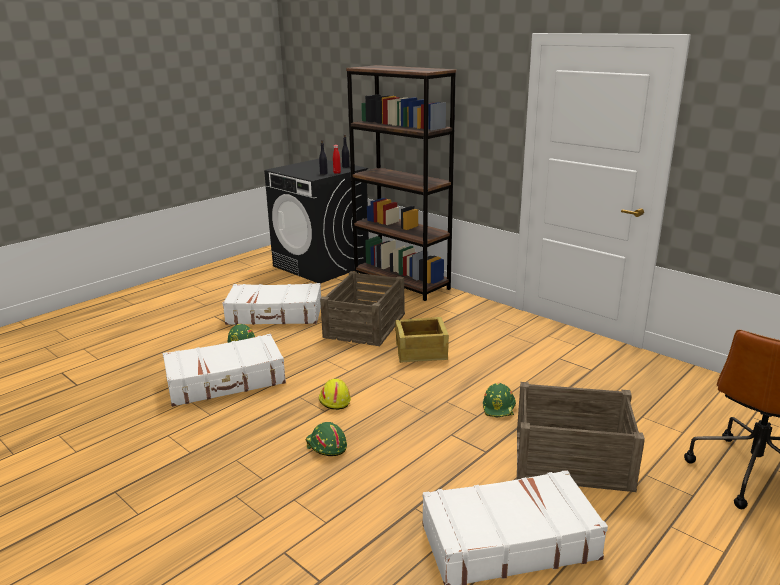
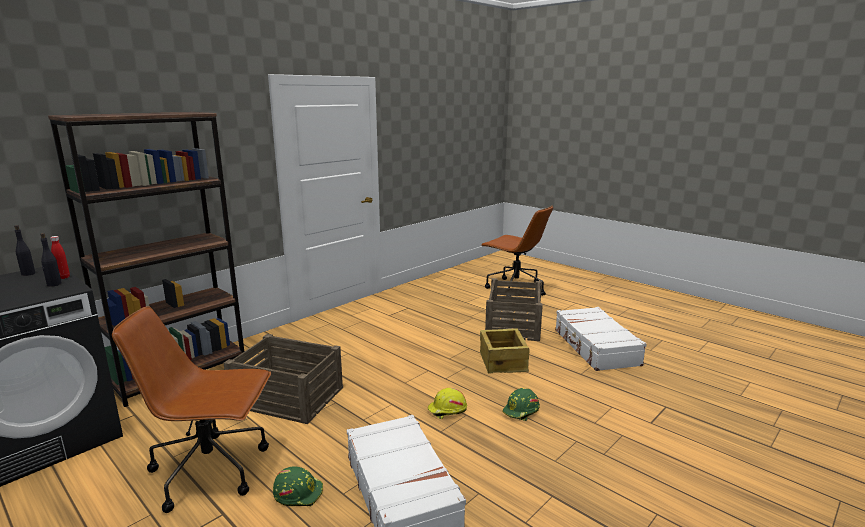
camera: 90 degrees left, 5 degrees down
white suitcase [222,283,321,325] -> brown office chair [112,306,271,513]
crate [395,317,449,362] -> crate moved to [480,328,530,373]
green hard hat [483,383,516,417] -> none

